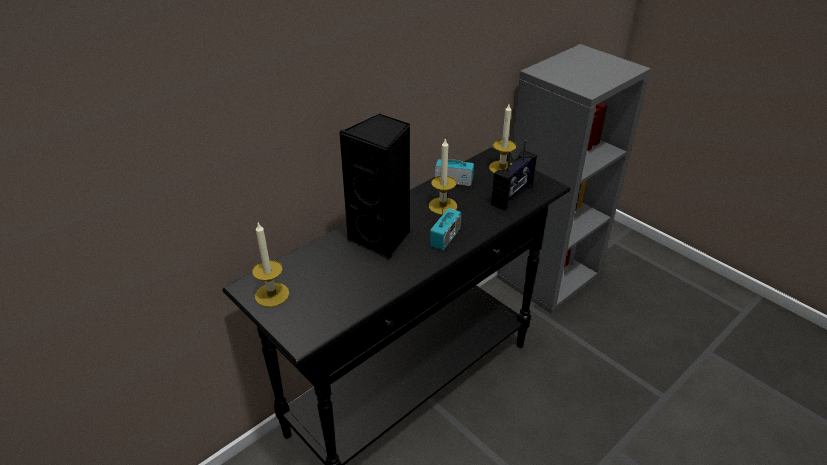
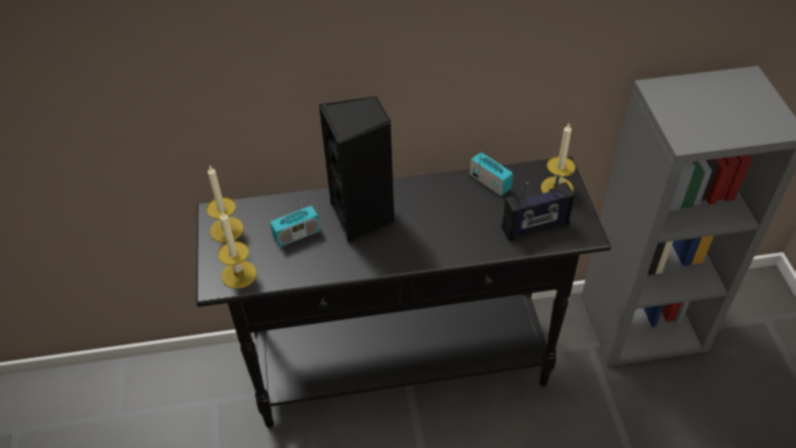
camera: 35 degrees right, 10 degrees up
candle [429,138,457,215] -> candle moved to [218,211,257,289]
radio [430,183,461,250] -> radio moved to [270,181,320,247]

